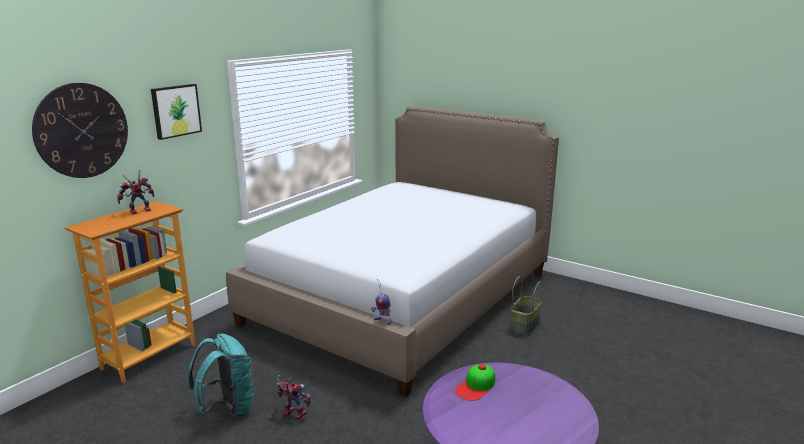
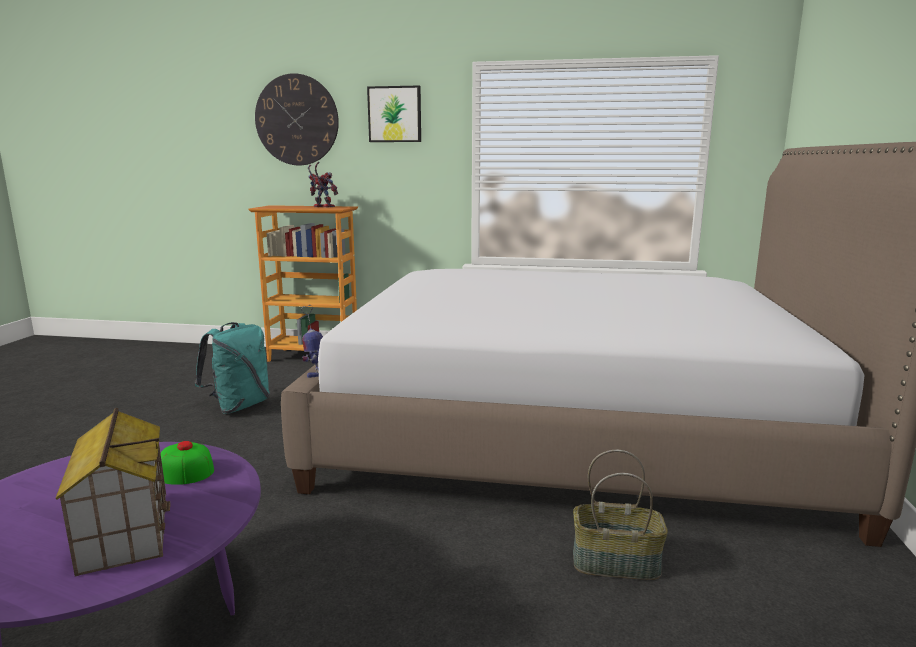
camera: 65 degrees right, 5 degrees down
toy robot [277,375,311,420] -> none
none -> toy house [56,408,170,576]

